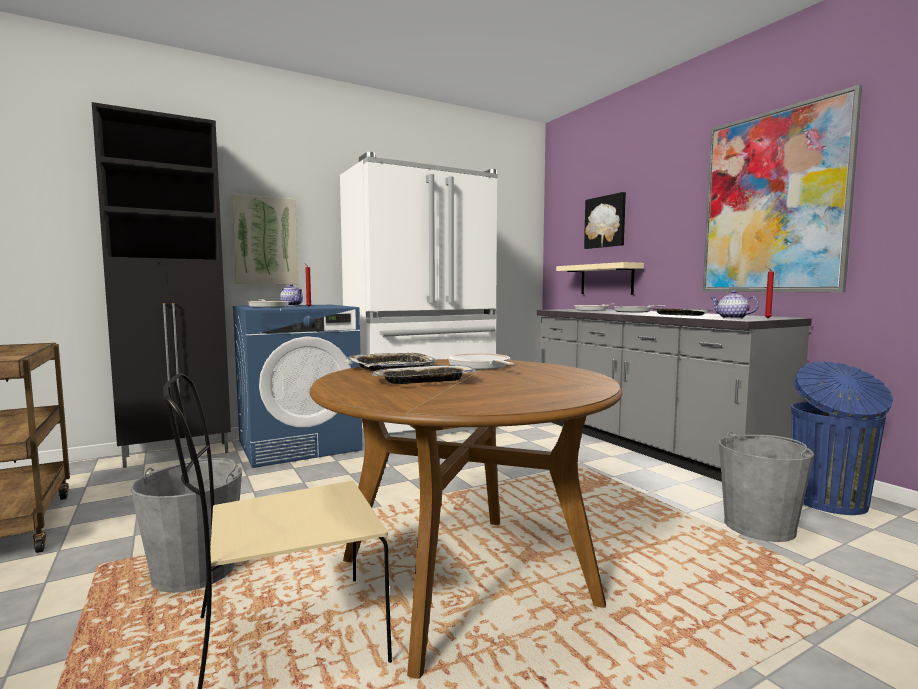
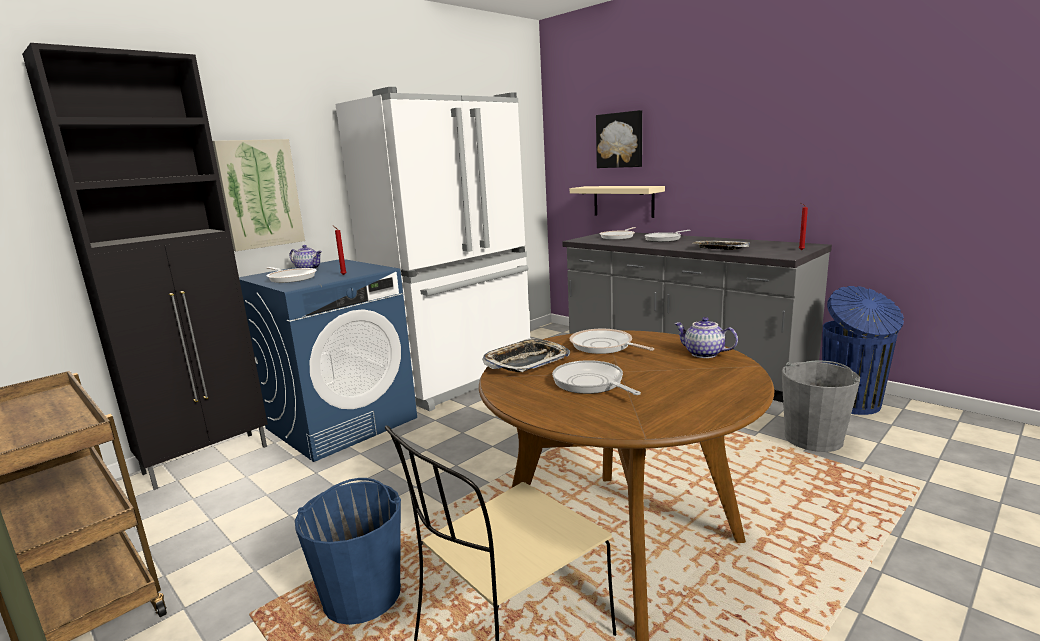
camera: 15 degrees left, 10 degrees up
grey bucket [131,458,242,593] -> blue bucket [295,478,401,625]
tray [372,365,477,384] -> frying pan [552,360,641,395]
picture [703,85,862,292] -> none
teapot [711,291,759,319] -> teapot moved to [674,317,738,358]

